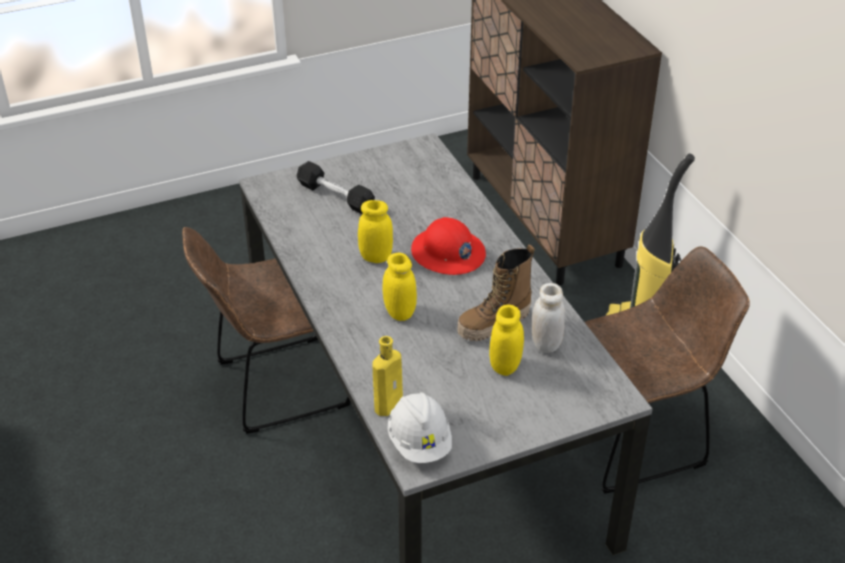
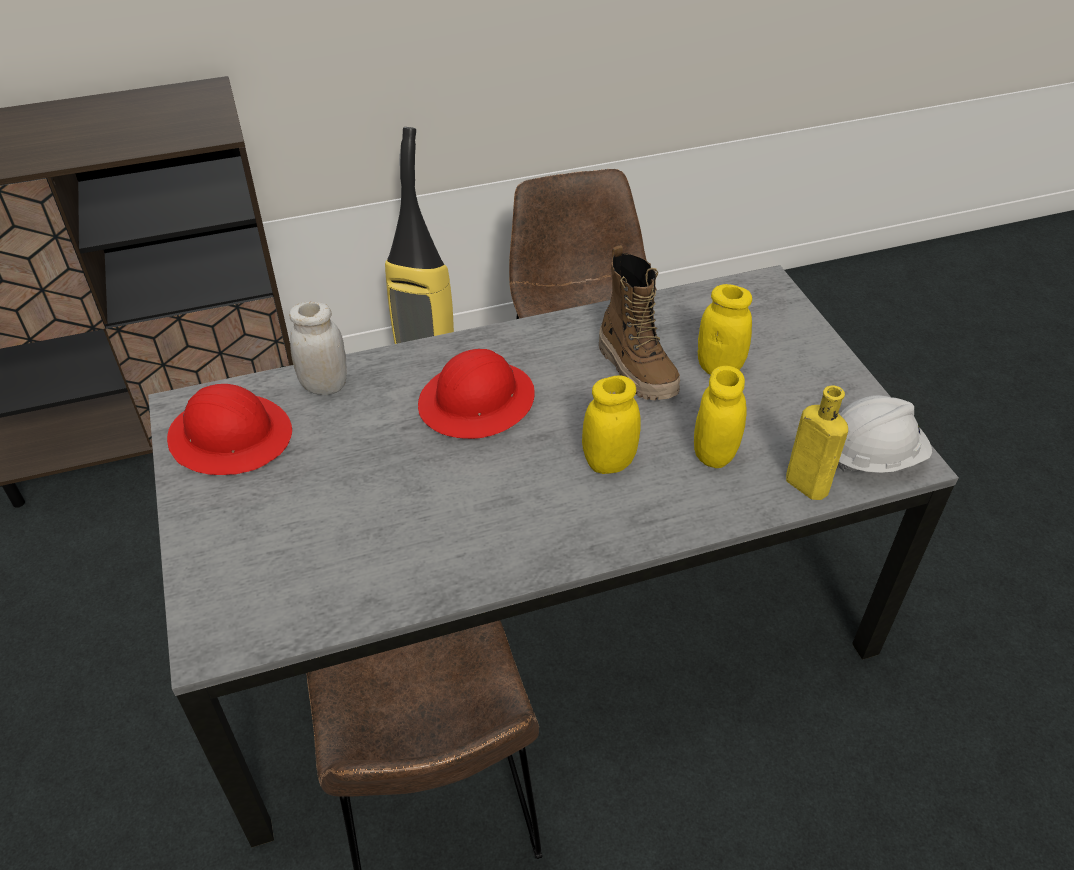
camera: 85 degrees left, 5 degrees up
black dumbbell [297,161,375,214] -> none
yellow jar [358,200,393,263] -> yellow jar moved to [694,366,746,468]
white jar [532,283,565,353] -> white jar moved to [289,302,347,395]
none -> red hard hat [167,384,292,475]

